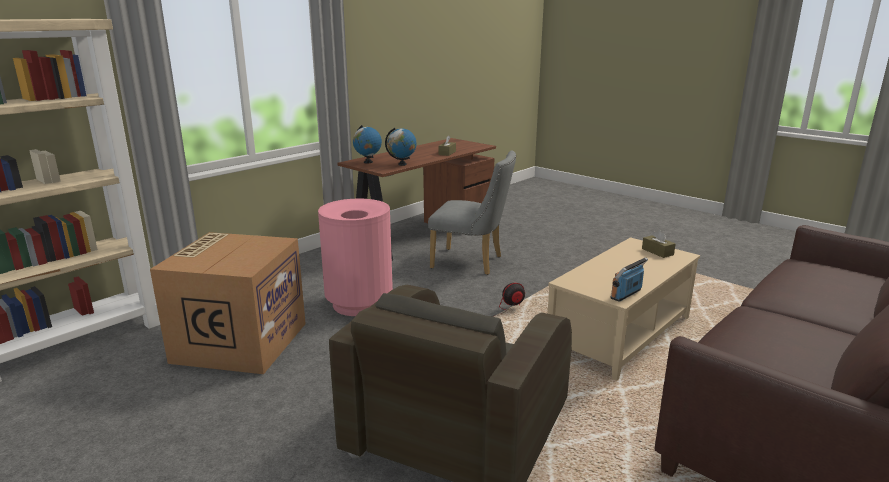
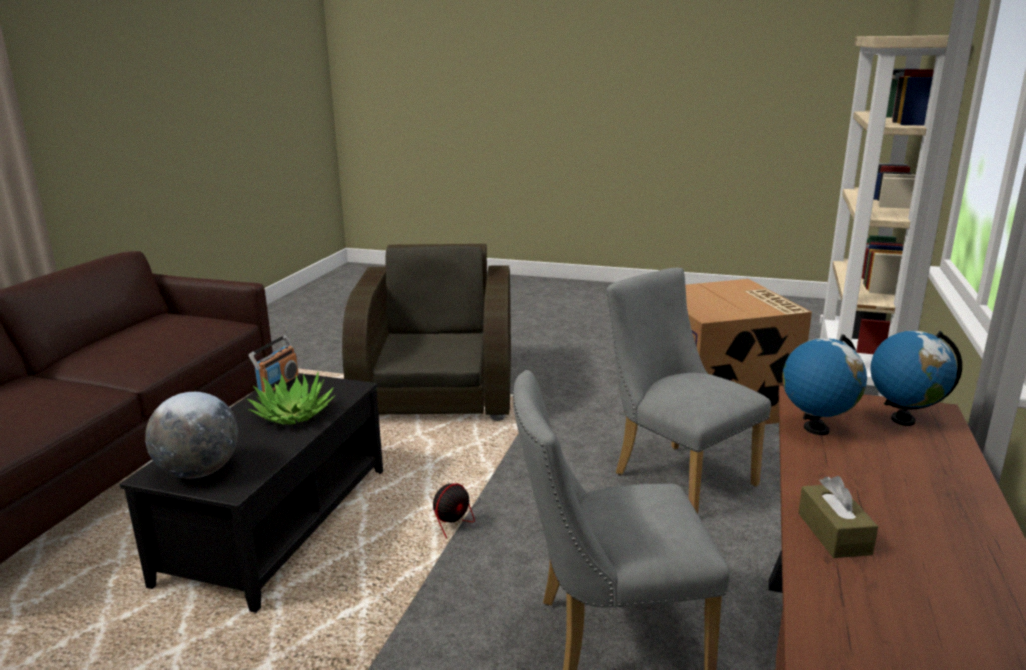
camera: 155 degrees right, 0 degrees up
pink trash can [318,199,393,316] -> grey chair [606,268,771,514]
beige coffee table [547,237,700,381] -> black coffee table [120,373,383,613]
brown tissue box [642,229,676,258] -> globe [145,392,238,479]
none -> potted plant [247,372,336,424]

